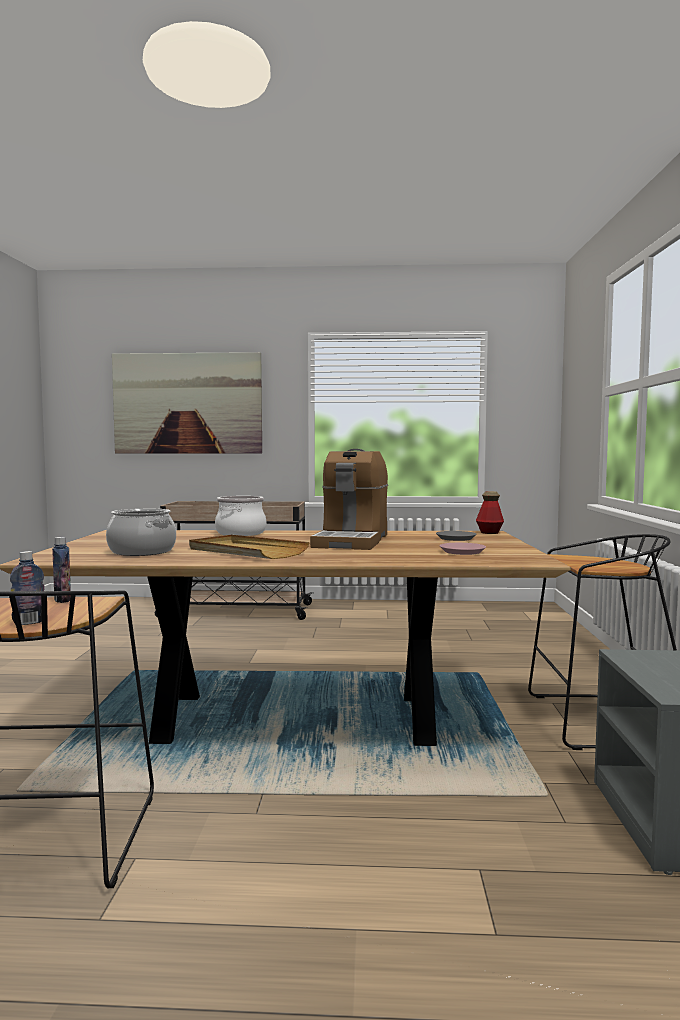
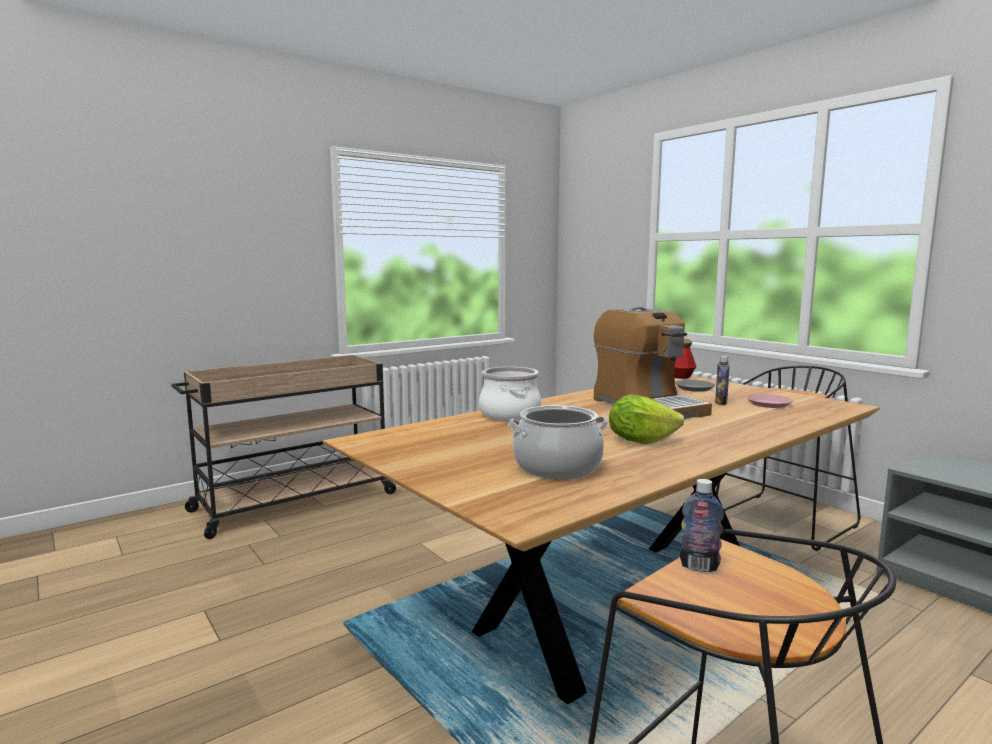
camera: 40 degrees left, 5 degrees up
bottle [10,551,45,625] -> bottle moved to [715,356,730,405]
picture [112,352,262,454] -> none
beige tray [189,535,310,559] -> lettuce [609,394,684,444]

